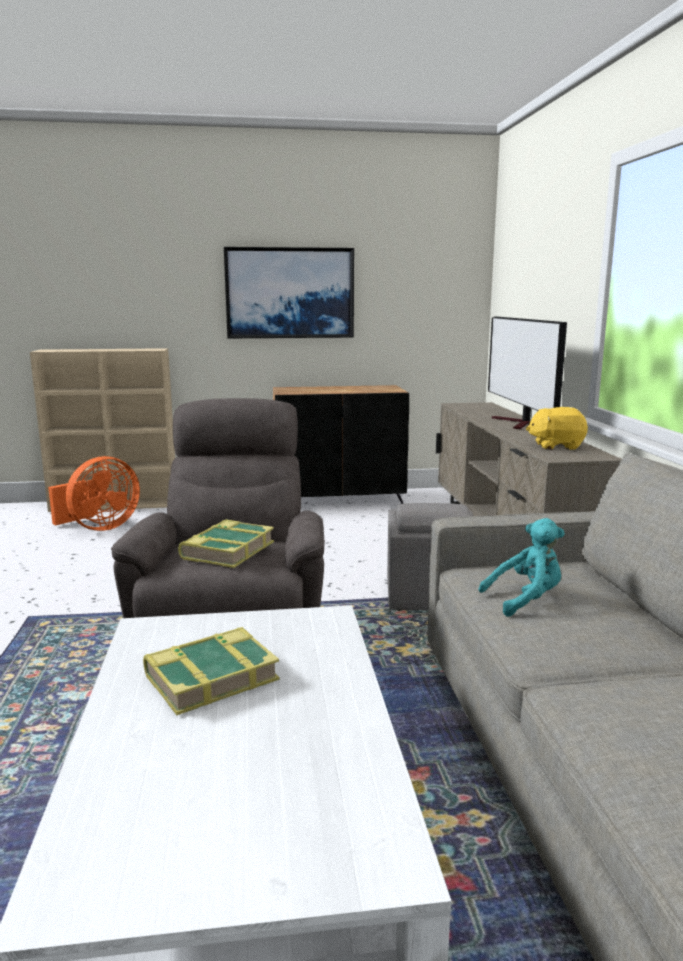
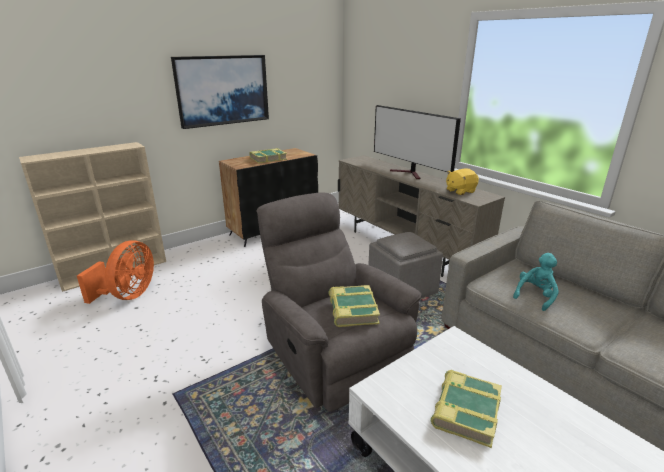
camera: 30 degrees left, 10 degrees up
none -> book [250,148,287,163]

